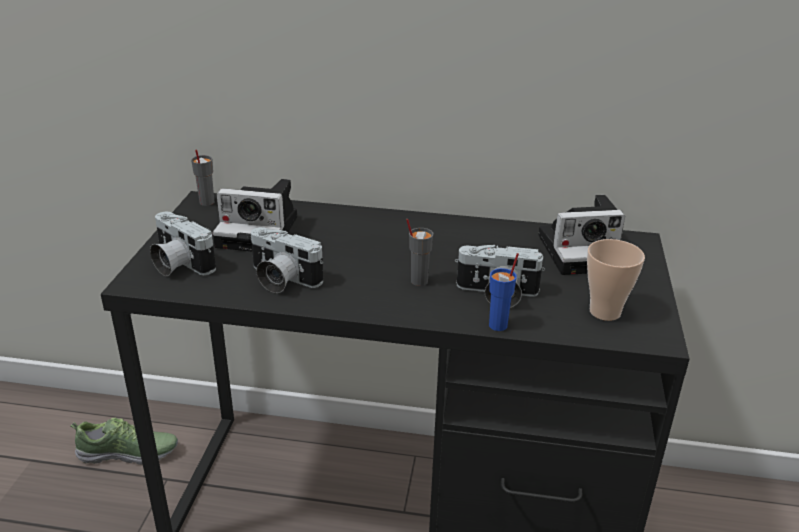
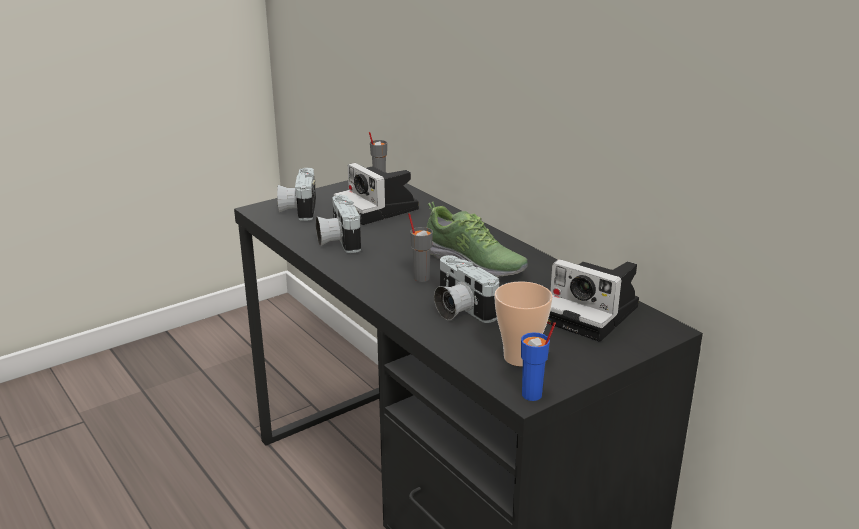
camera: 45 degrees right, 5 degrees down
shoe [71,418,178,465] -> shoe moved to [427,202,528,277]
blue cup [489,253,519,331] -> blue cup moved to [521,322,556,401]

